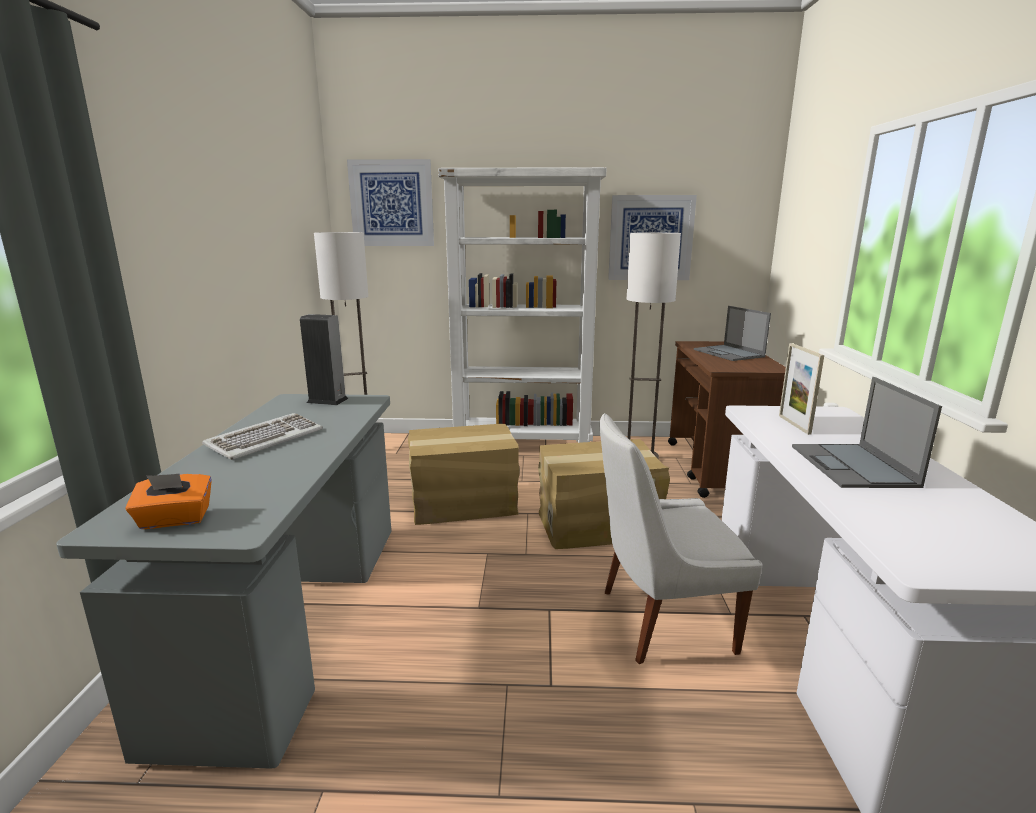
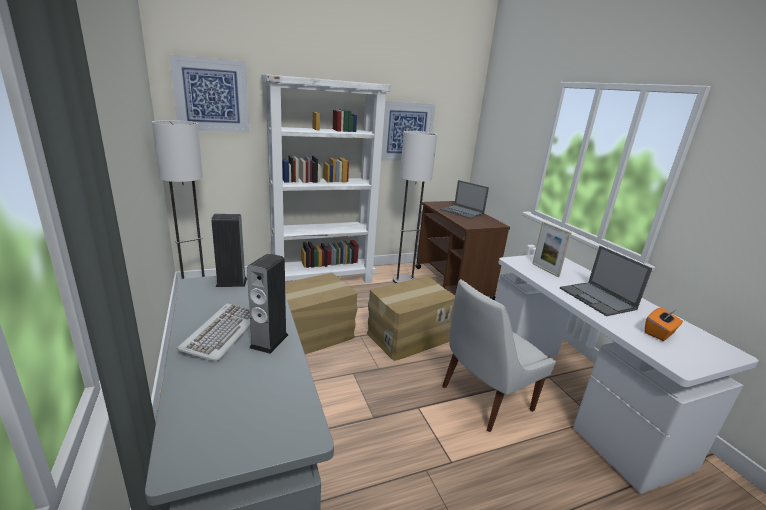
camera: 25 degrees left, 5 degrees up
orange tissue box [125,474,212,529] -> orange tissue box moved to [645,308,683,341]
none -> speaker [247,253,288,354]

